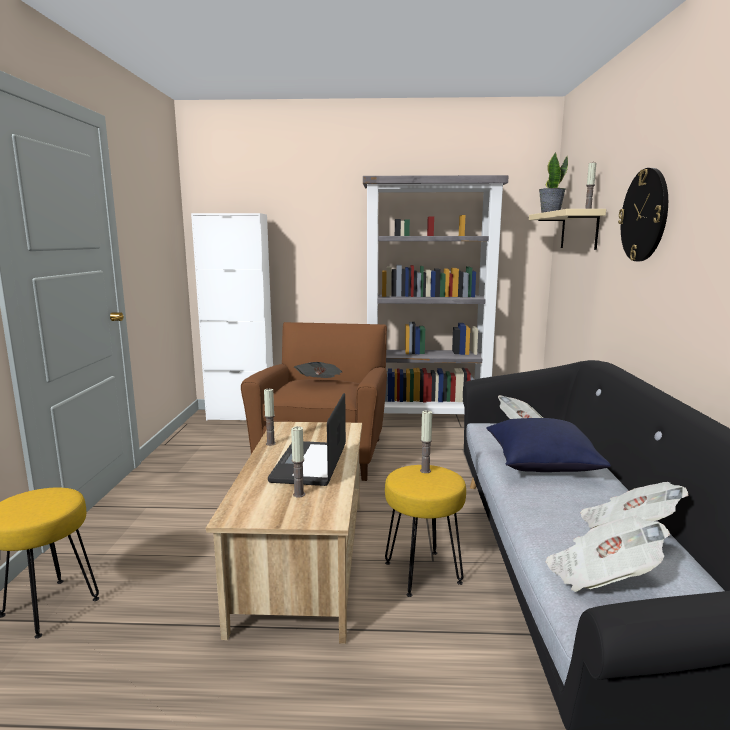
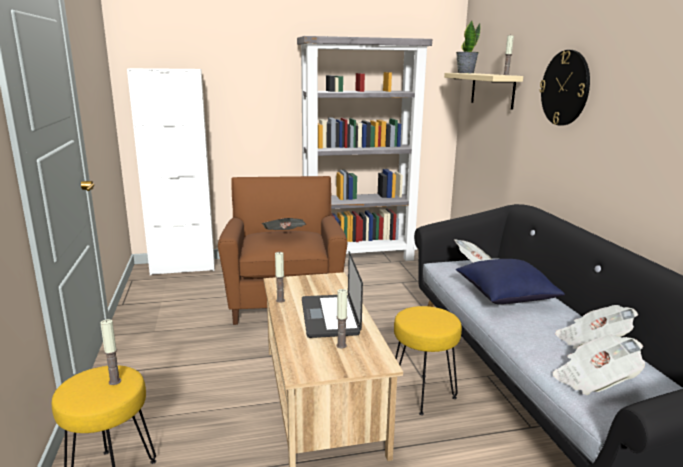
camera: 15 degrees left, 5 degrees up
candle [420,410,432,473] -> candle moved to [100,319,121,385]

